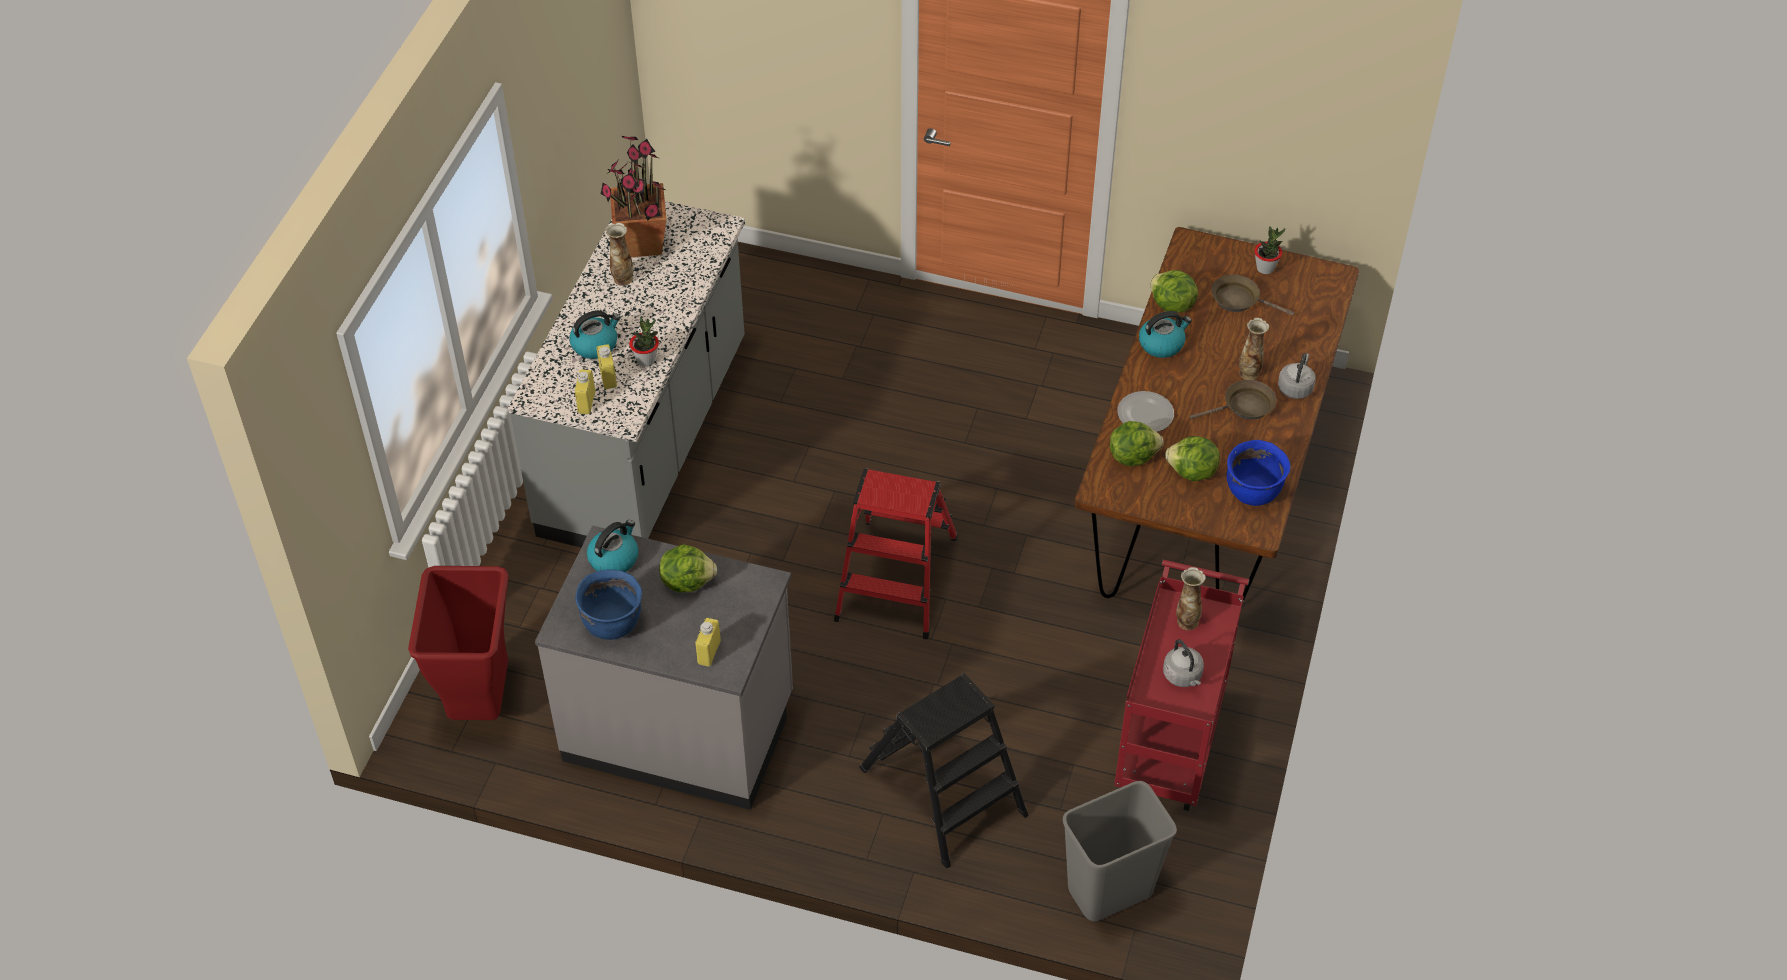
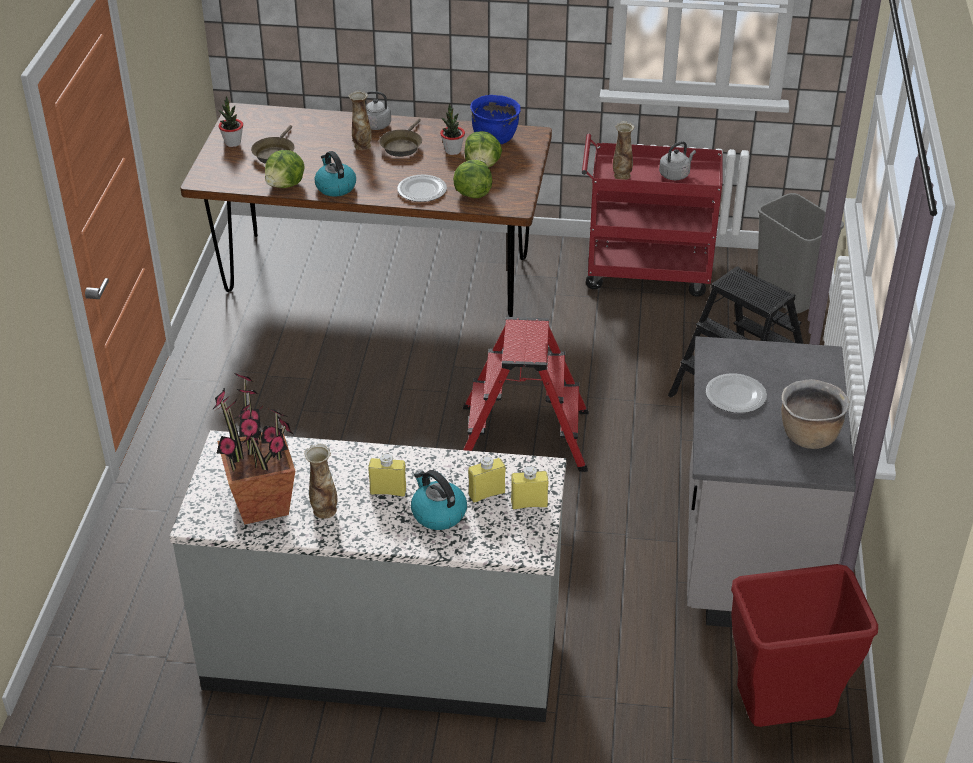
camera: 100 degrees left, 10 degrees down
blue cooking pot [575,570,642,640] -> brown cooking pot [781,379,849,449]
kettle [587,520,638,572] -> none
potted plant [629,317,659,367] -> potted plant moved to [440,104,465,155]
lettuce [659,544,717,592] -> plate [706,373,767,413]
yellow bottle [695,618,721,667] -> yellow bottle moved to [368,453,406,497]
brown frying pan [1190,380,1276,420] -> brown frying pan turned 135 degrees counterclockwise [379,119,422,157]

